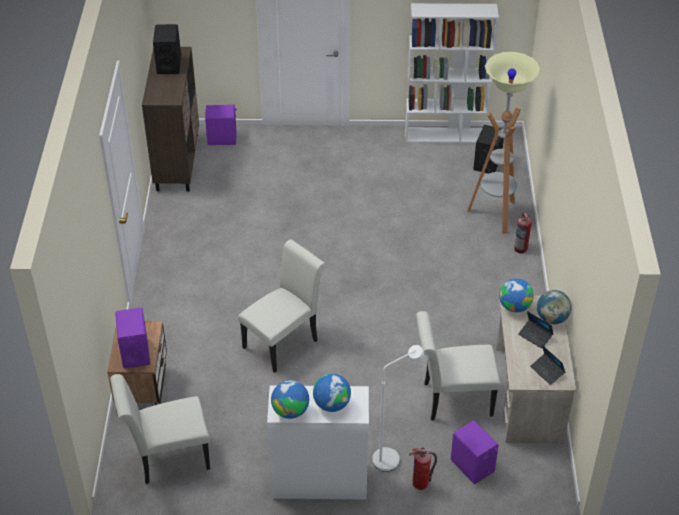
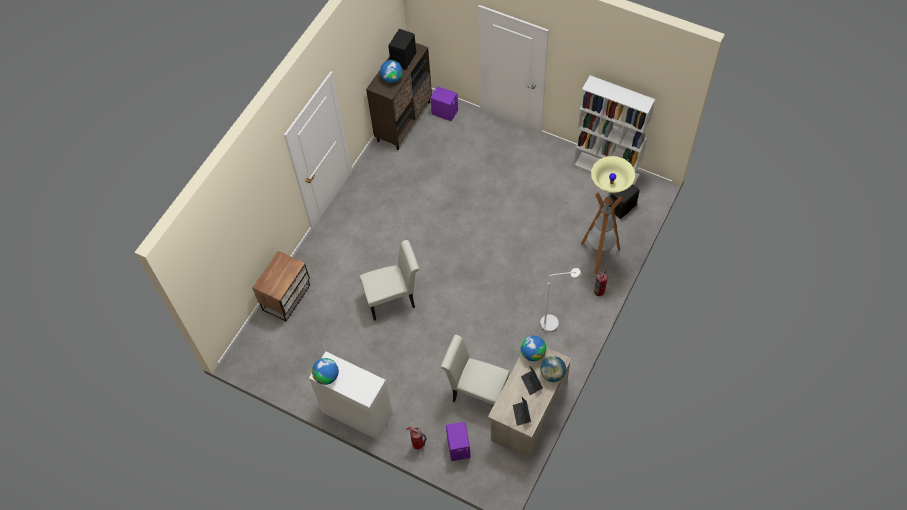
camera: 30 degrees right, 15 degrees up
white chair [110,374,210,484] -> none
purple speaker [115,308,150,368] -> none
globe [313,374,351,412] -> globe moved to [380,60,403,83]
white floor lamp [373,345,424,472] -> white floor lamp moved to [540,268,582,332]

